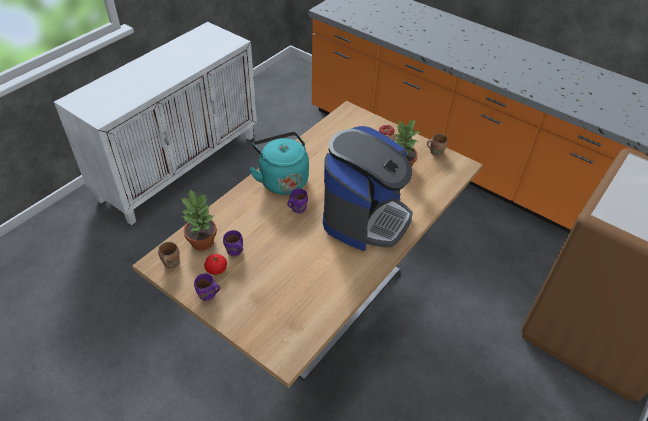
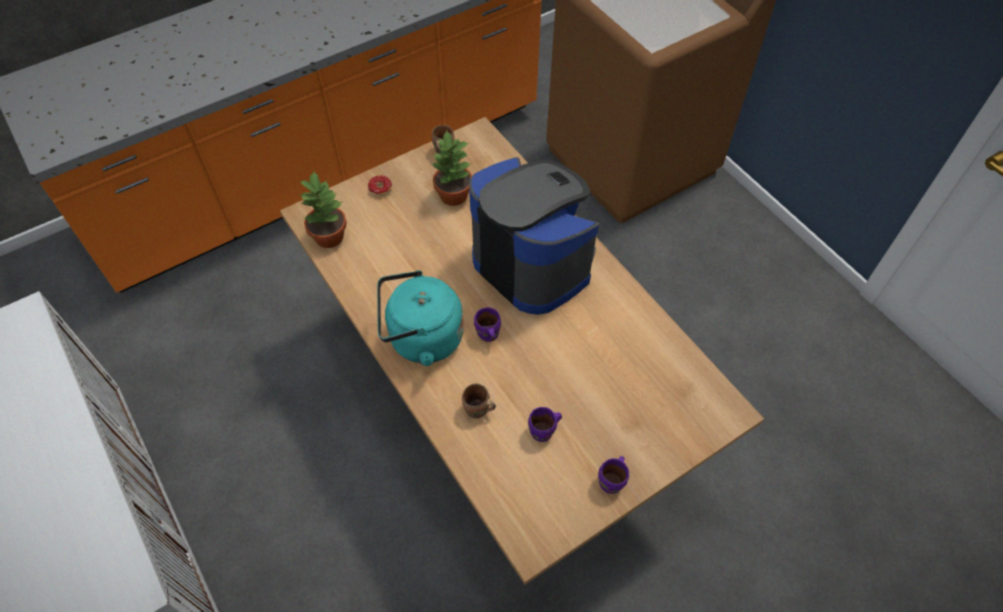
camera: 70 degrees left, 10 degrees up
brown mug [158,242,180,269] -> brown mug moved to [462,383,496,419]
potted plant [181,189,217,251] -> potted plant moved to [299,172,347,248]
tomato [204,254,227,275] -> none

